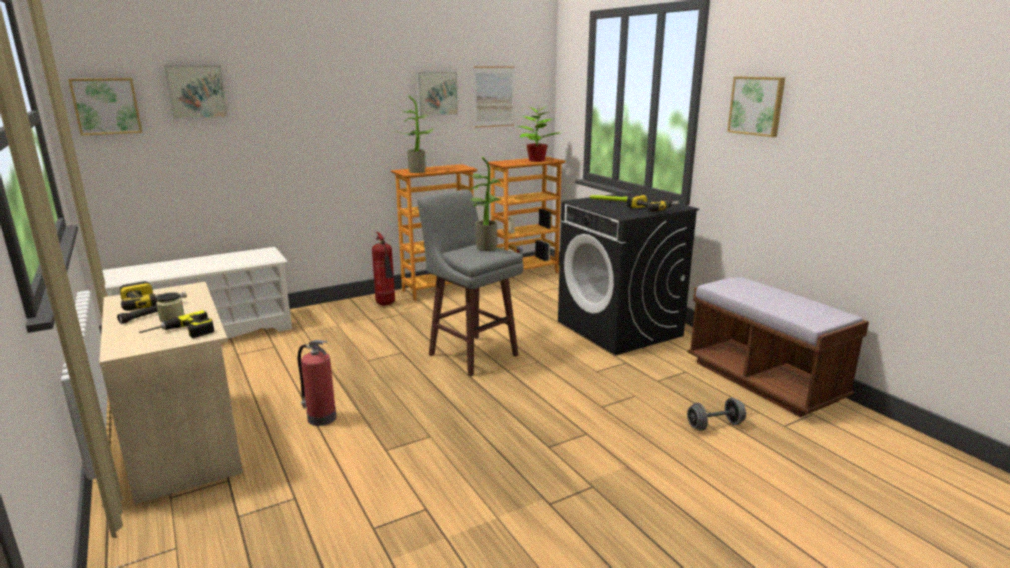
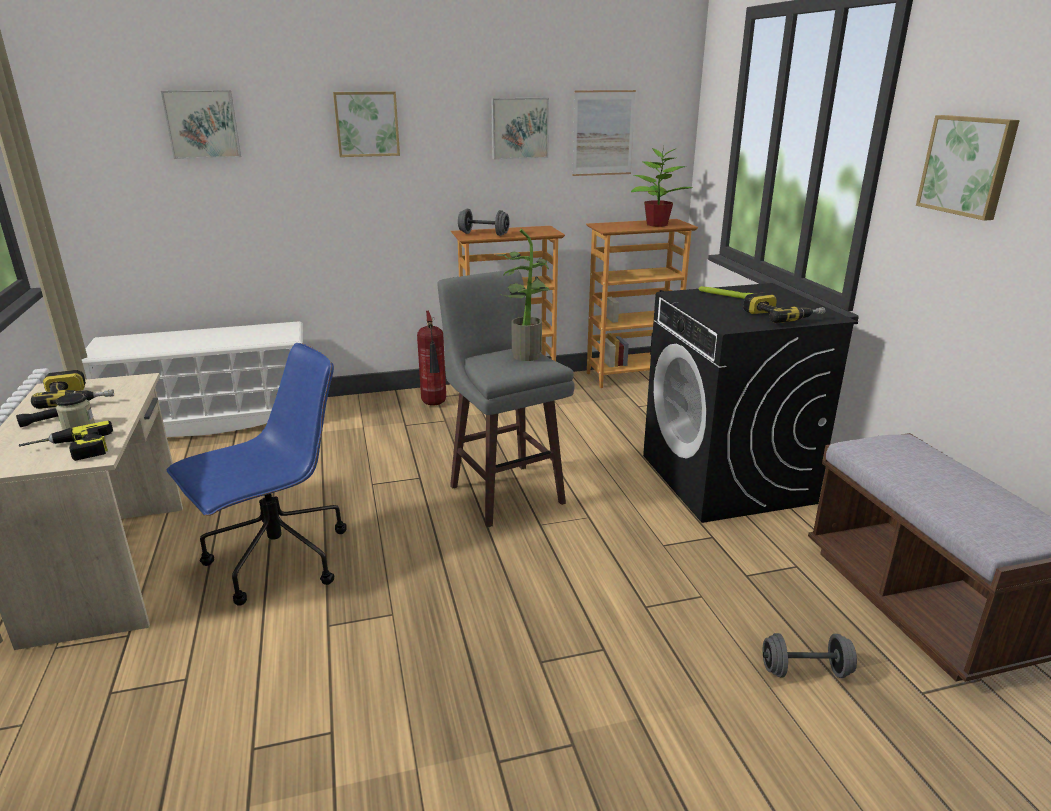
camera: 15 degrees right, 5 degrees up
picture [68,78,142,136] -> picture moved to [333,92,400,157]
fire extinguisher [298,340,337,426] -> blue office chair [167,343,347,606]
potted plant [396,95,434,173] -> grey dumbbell [458,209,509,236]

